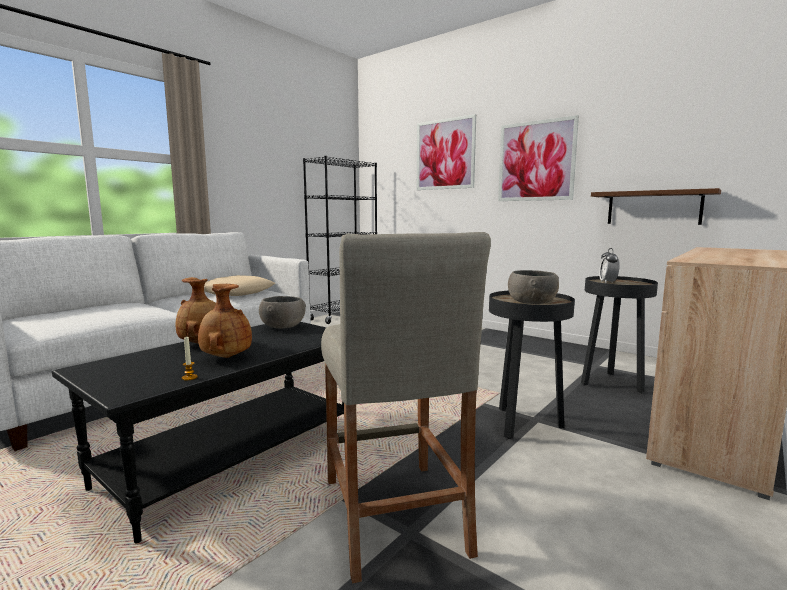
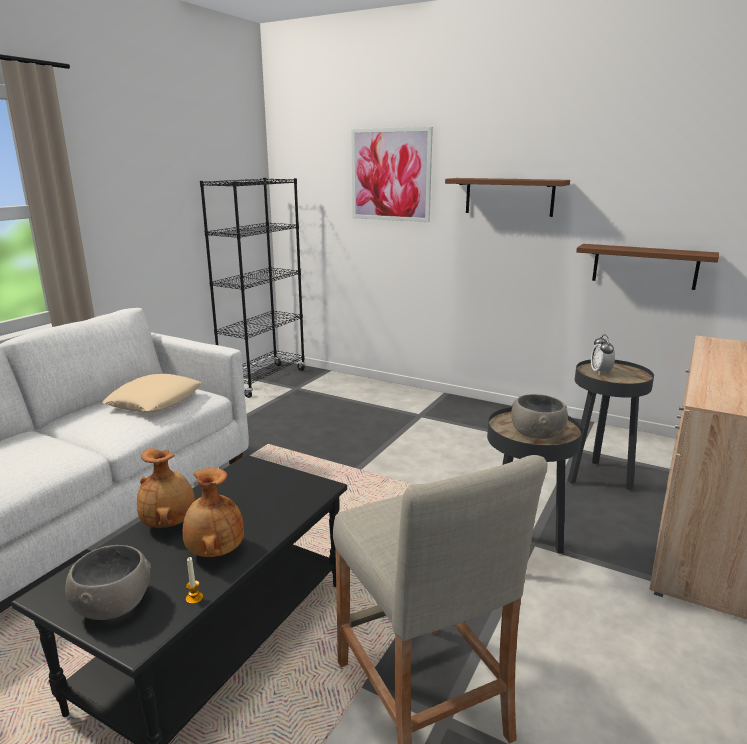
camera: 10 degrees left, 10 degrees up
grey bowl [259,296,306,329] -> grey bowl moved to [65,545,151,620]
picture [498,115,579,201] -> brown shelf [445,178,570,217]

